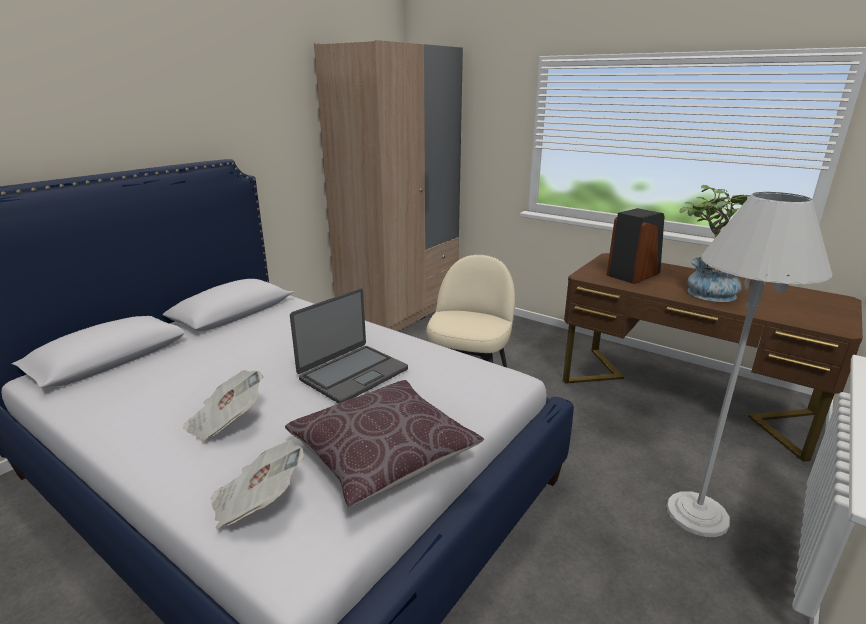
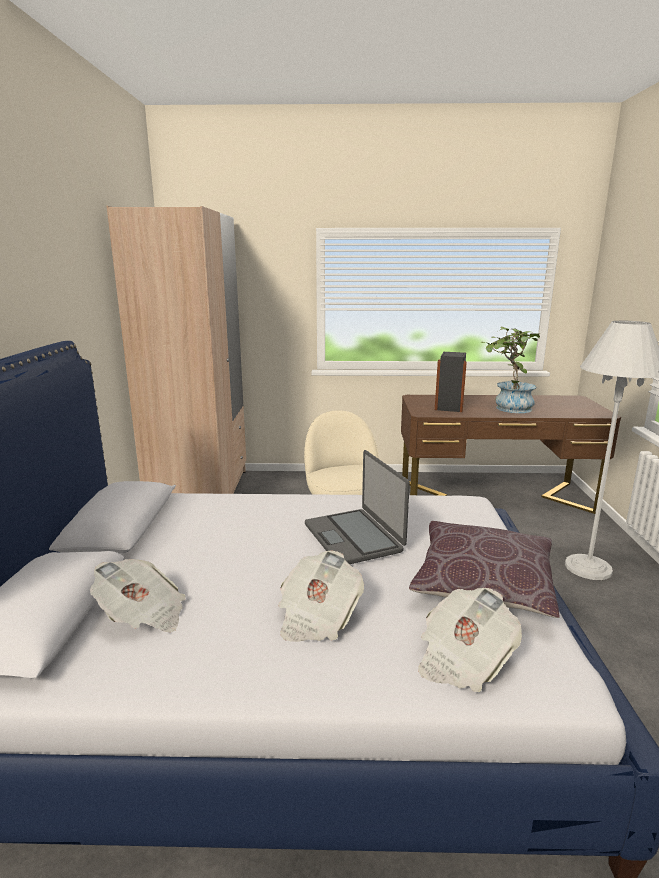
camera: 35 degrees left, 5 degrees down
laptop [290,288,408,403] -> laptop turned 150 degrees clockwise [305,450,410,564]
none -> newspaper [90,559,185,632]

